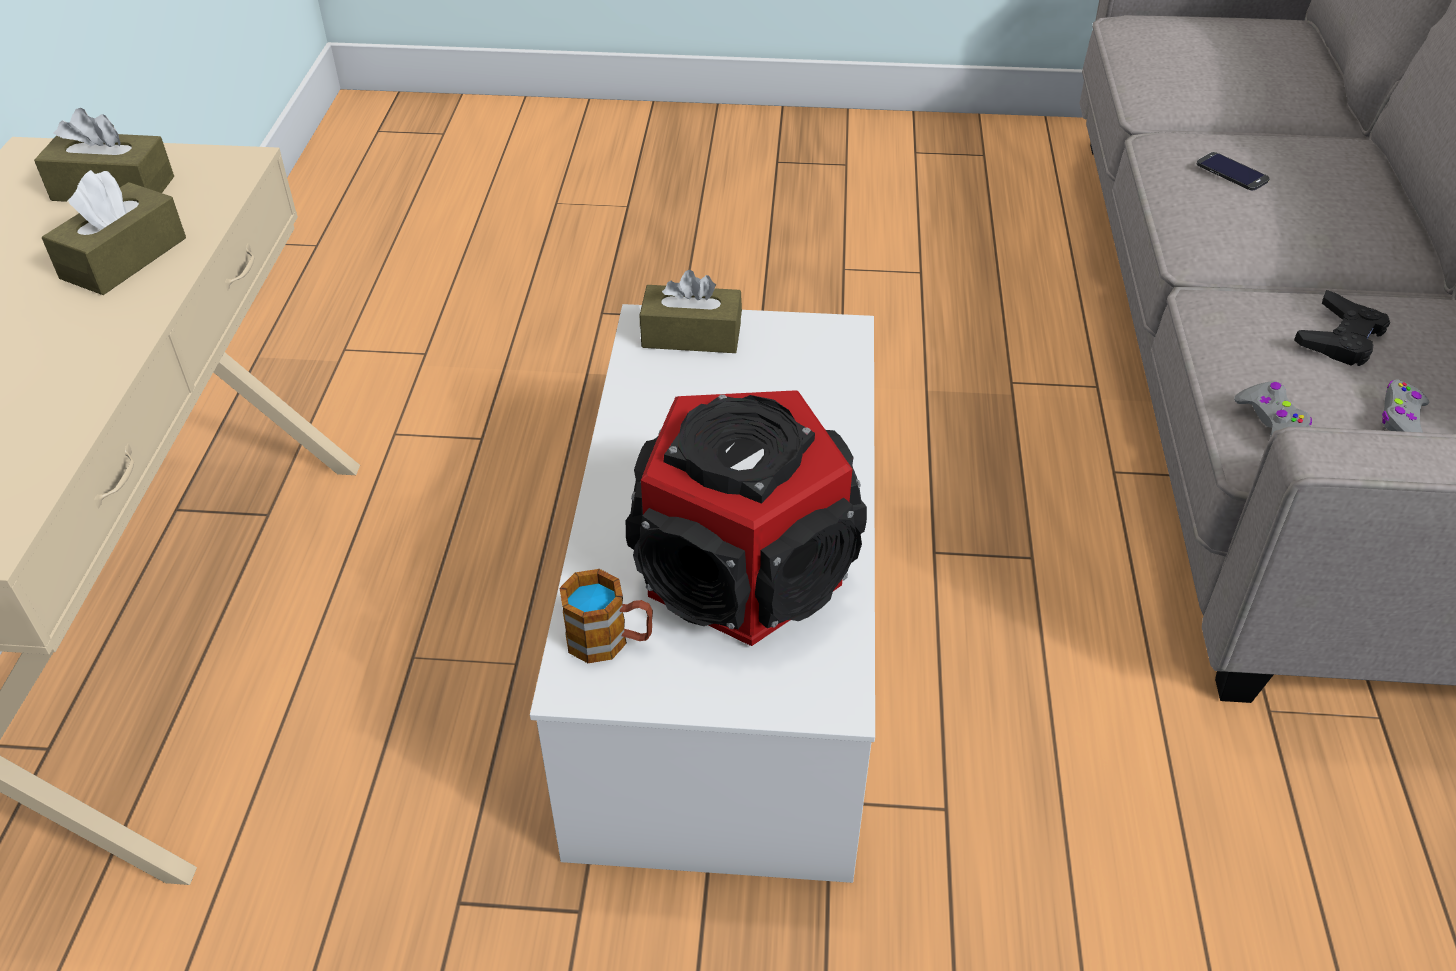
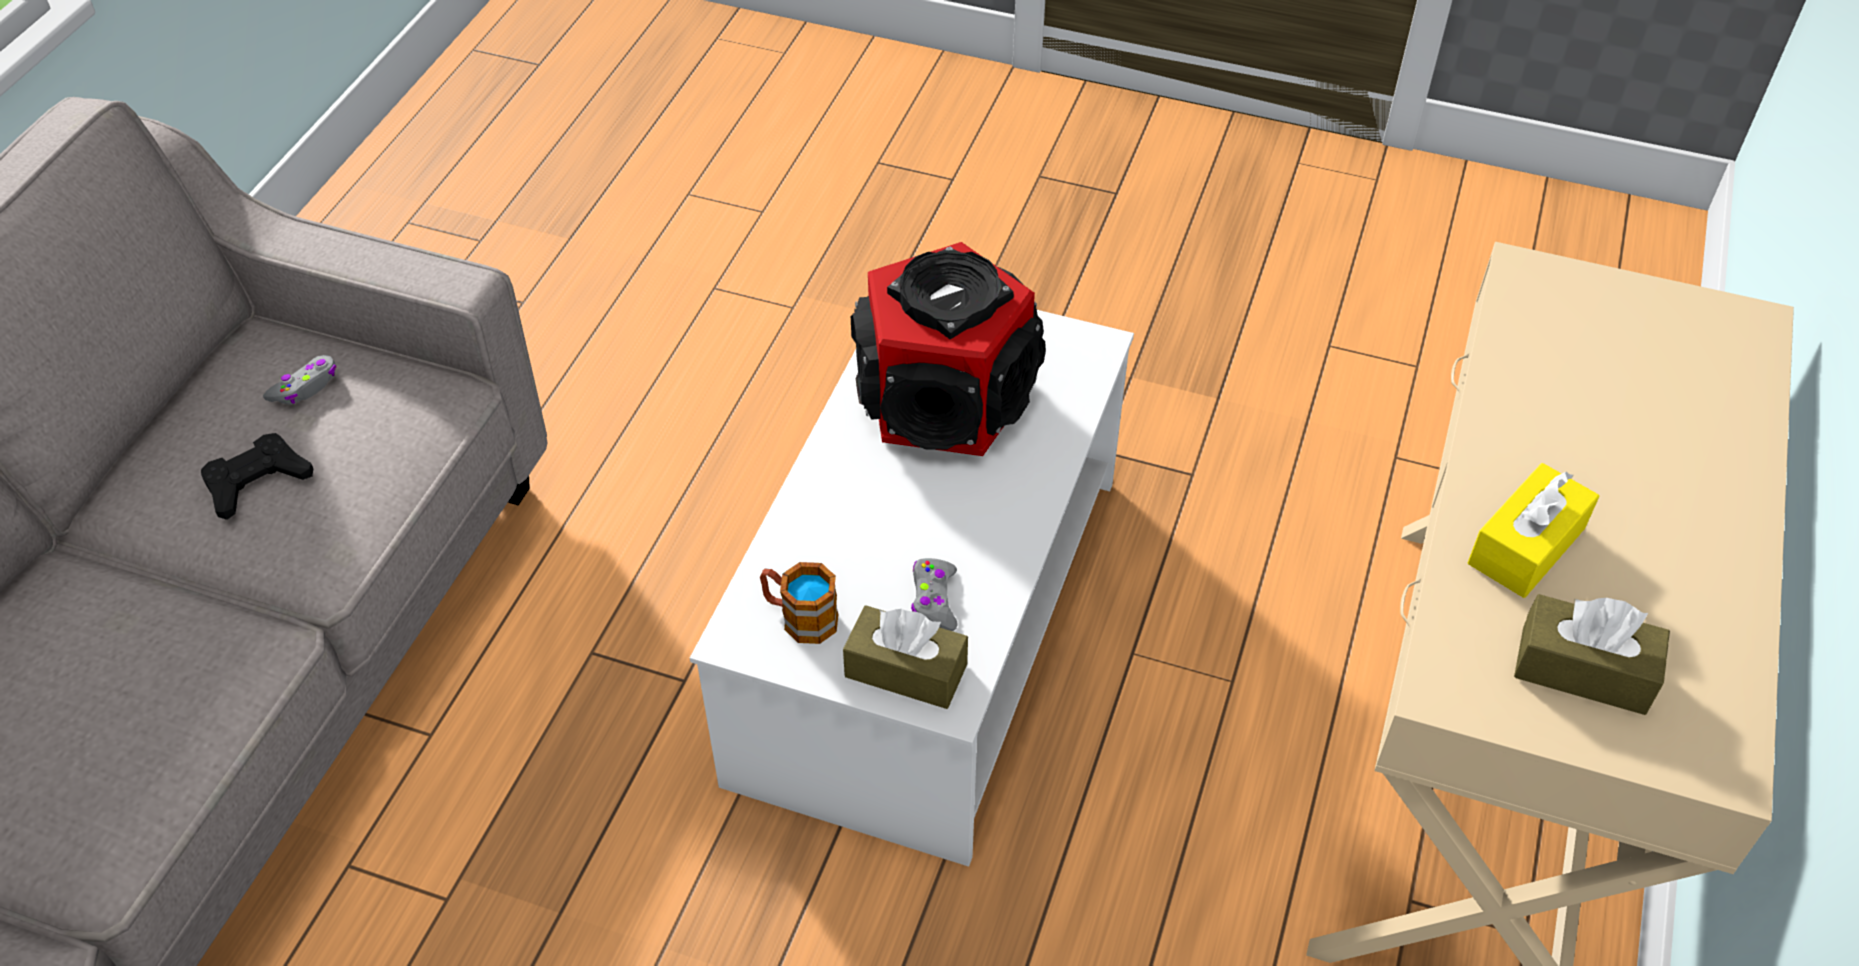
camera: 165 degrees left, 5 degrees up
brown tissue box [42,170,186,295] -> yellow tissue box [1468,463,1599,598]
mug [559,569,653,663] -> mug moved to [760,562,838,644]
phone [1197,152,1270,190] -> none
grey game controller [1234,381,1312,438] -> grey game controller moved to [911,558,958,631]

